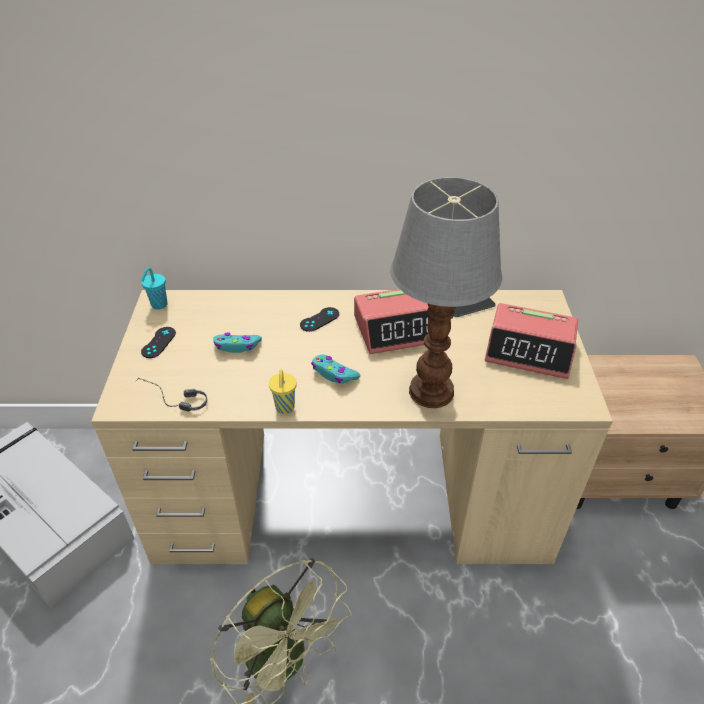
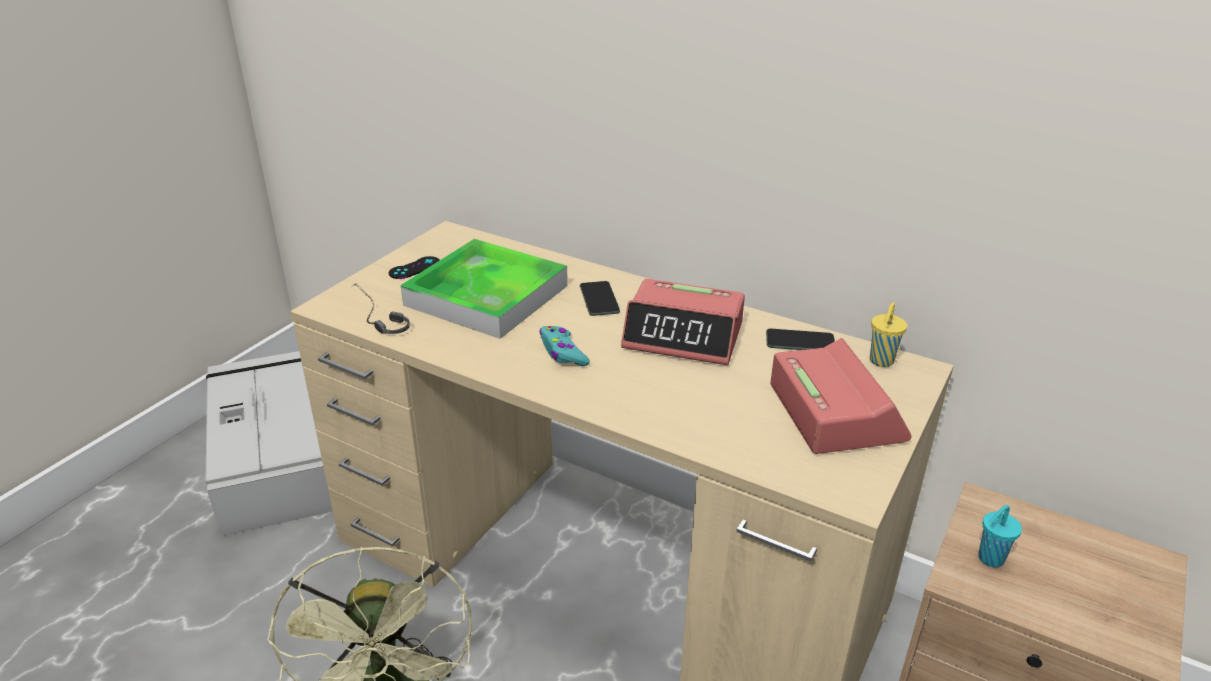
camera: 30 degrees right, 10 degrees down
turquoise cup [141,267,168,310] -> turquoise cup moved to [978,505,1022,567]
turquoise game controller [213,332,262,353] -> tray [401,239,568,339]
yellow cup [269,369,297,414] -> yellow cup moved to [870,302,907,367]
black game controller [300,307,339,332] -> phone [580,281,620,316]
table lamp [390,177,502,408] -> none
alarm clock [485,303,578,379] -> alarm clock turned 150 degrees counterclockwise [770,338,912,454]

